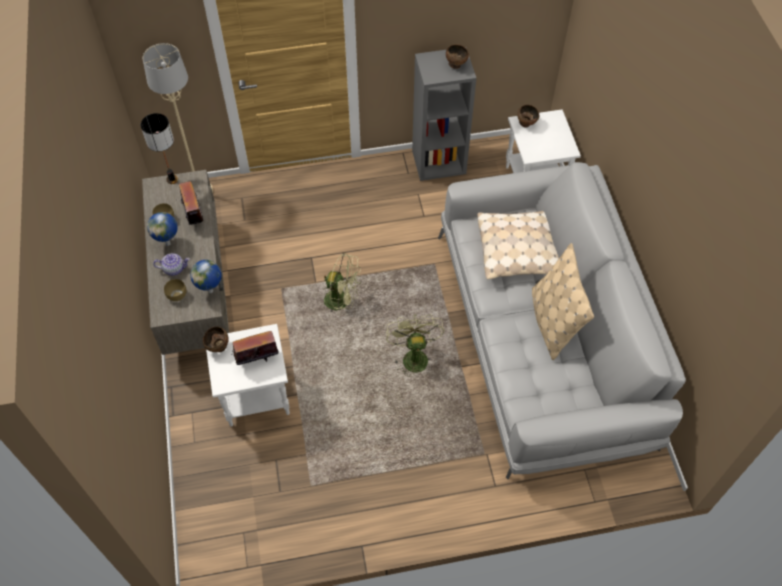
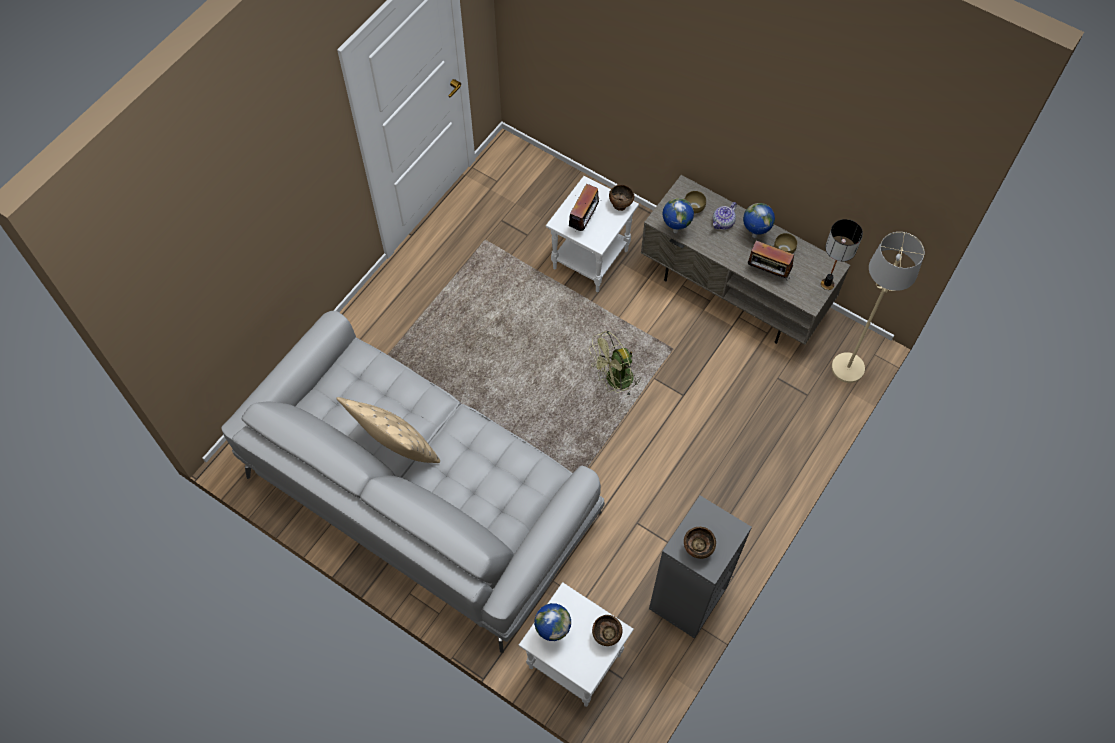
camera: 135 degrees right, 5 degrees up
green fan [386,314,444,377] -> none
beige pillow [477,211,559,279] -> none
none -> globe [534,603,571,641]

